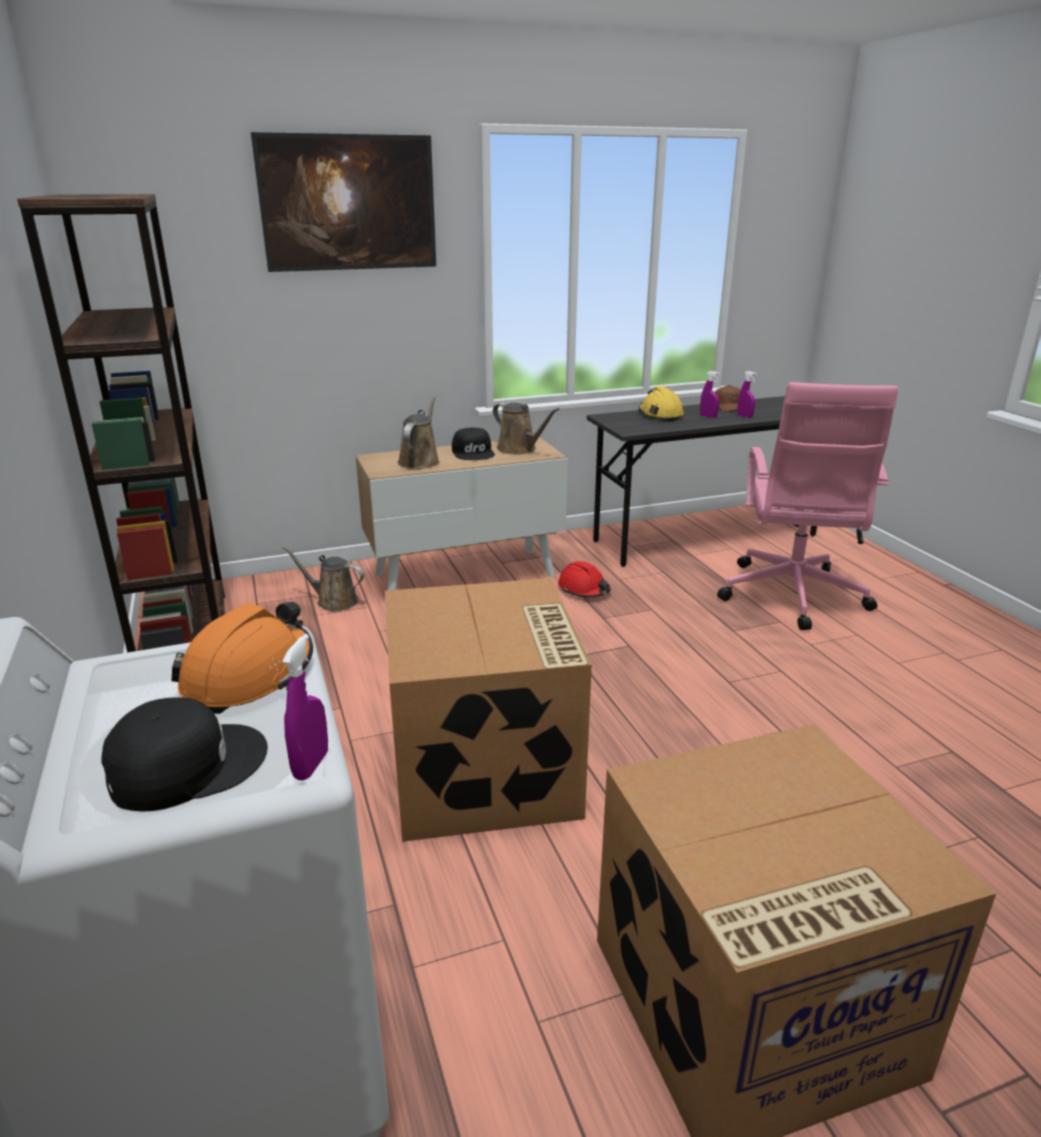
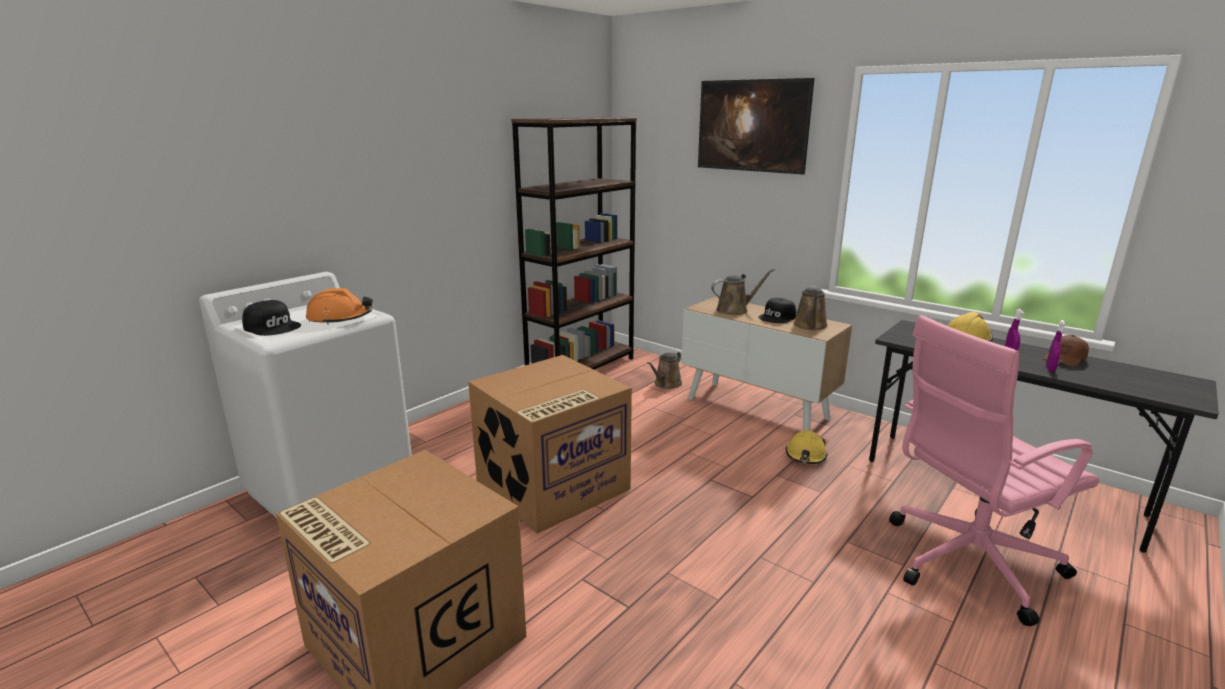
camera: 60 degrees right, 5 degrees down
brown watering can [282,545,364,611] -> brown watering can turned 135 degrees counterclockwise [647,351,682,389]
purple spray bottle [282,634,328,781] -> none
red hard hat [558,561,611,597] -> yellow hard hat [786,430,828,464]

